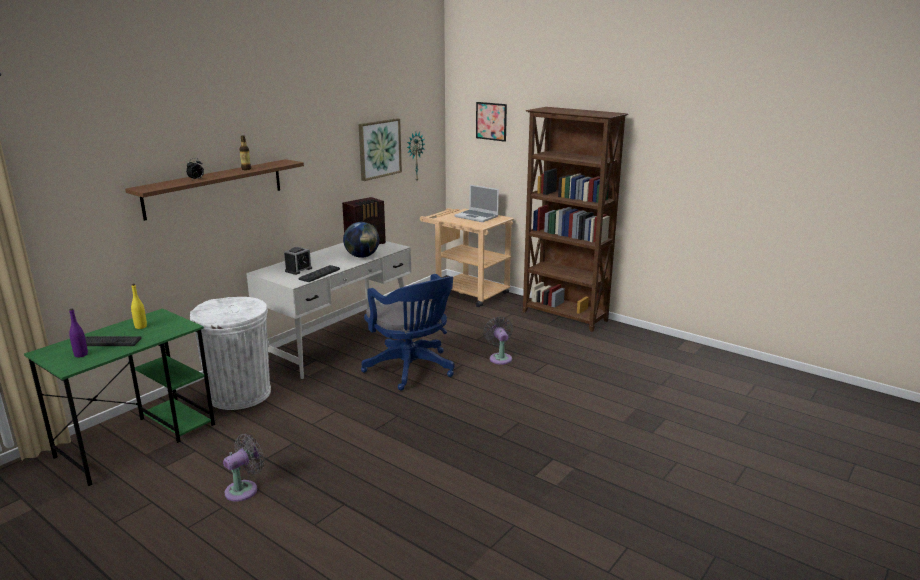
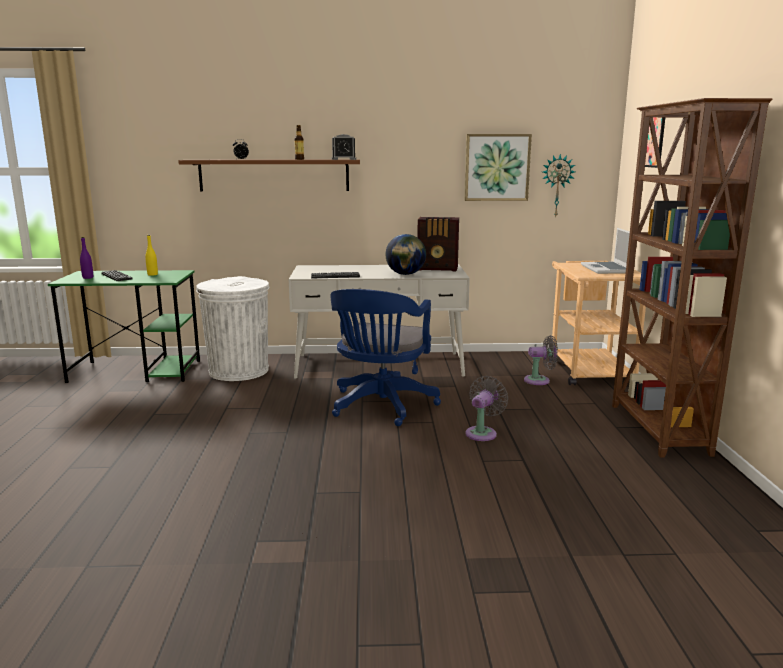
camera: 50 degrees right, 5 degrees down
grey fan [223,434,265,502] -> grey fan moved to [524,335,558,385]
alarm clock [284,247,312,275] -> alarm clock moved to [332,134,356,160]

